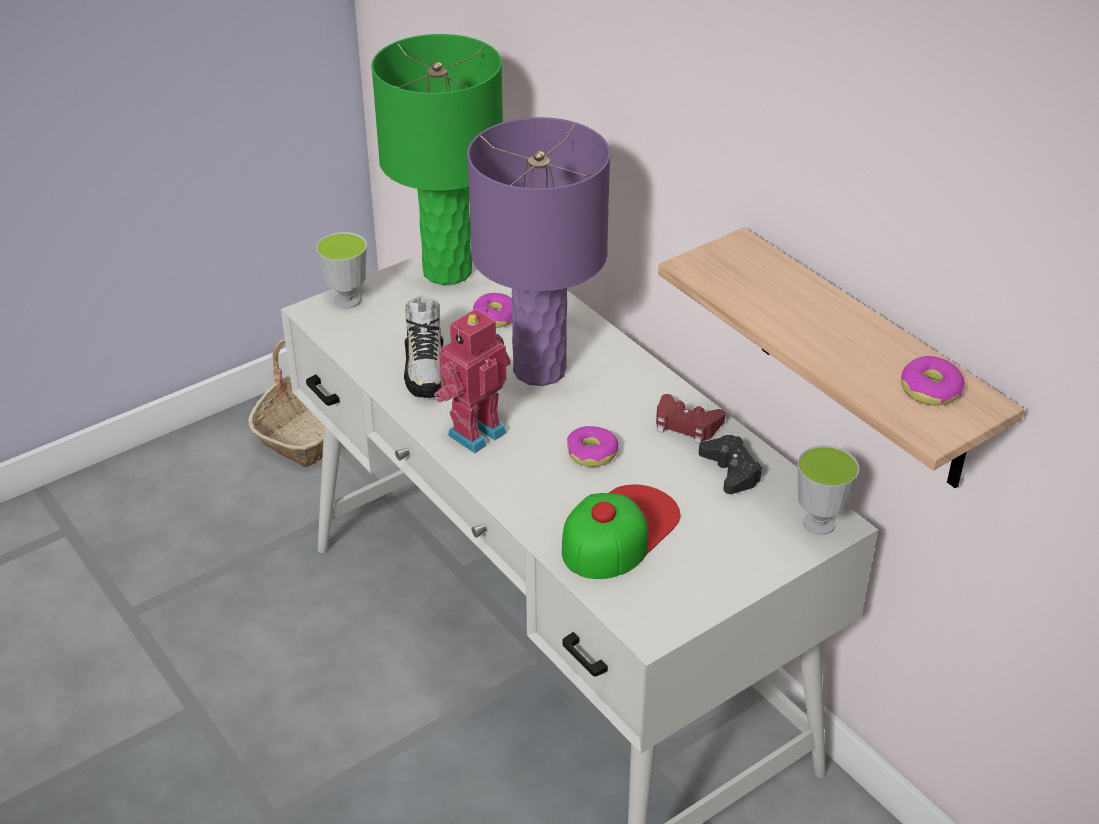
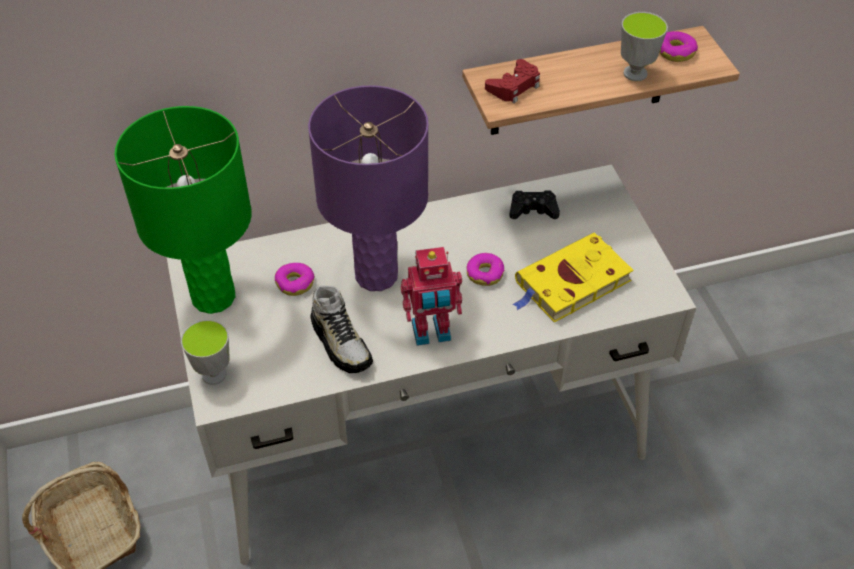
camera: 70 degrees left, 10 degrees up
shoe [404,296,443,398] -> shoe turned 45 degrees clockwise [311,285,373,373]
toy robot [434,309,510,453] -> toy robot turned 75 degrees counterclockwise [401,247,462,346]
cap [562,484,680,579] -> yellow book [512,233,634,323]
red game controller [656,394,725,444] -> red game controller moved to [485,59,540,103]
cup [798,445,859,535] -> cup moved to [621,12,668,81]

